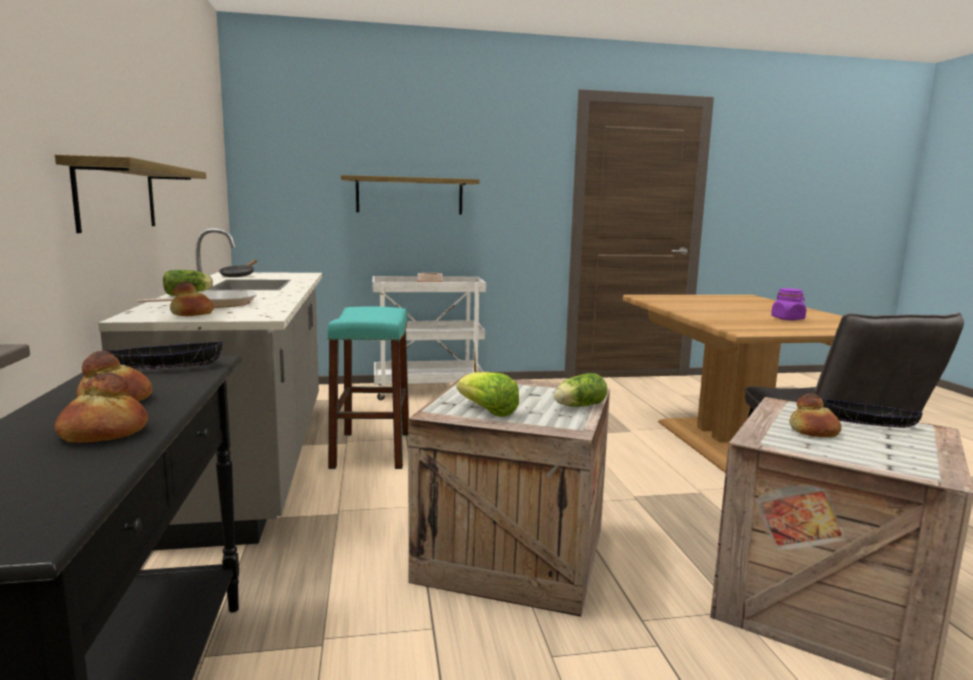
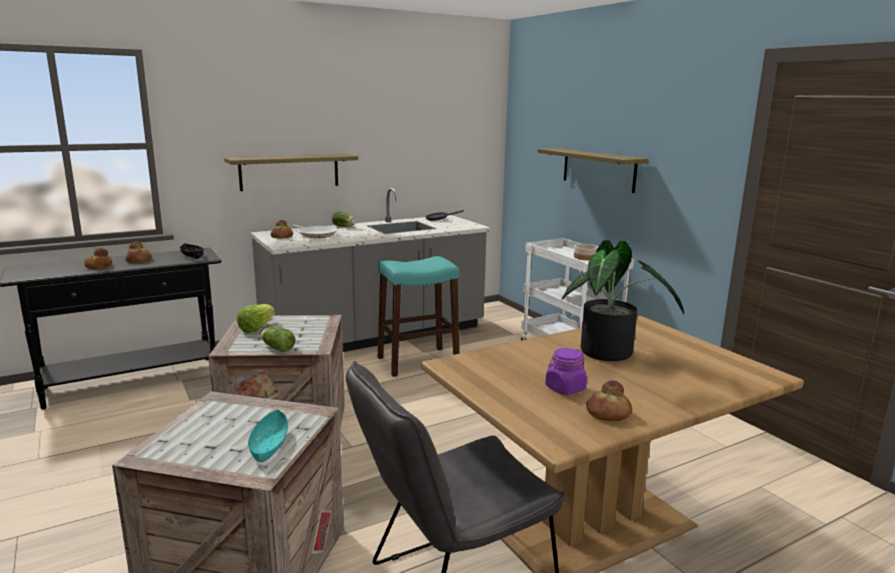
camera: 70 degrees right, 5 degrees up
bread [789,394,841,437] -> bread moved to [586,381,632,421]
black bowl [822,399,923,428] -> turquoise bowl [248,410,288,463]
none -> potted plant [562,240,684,361]

